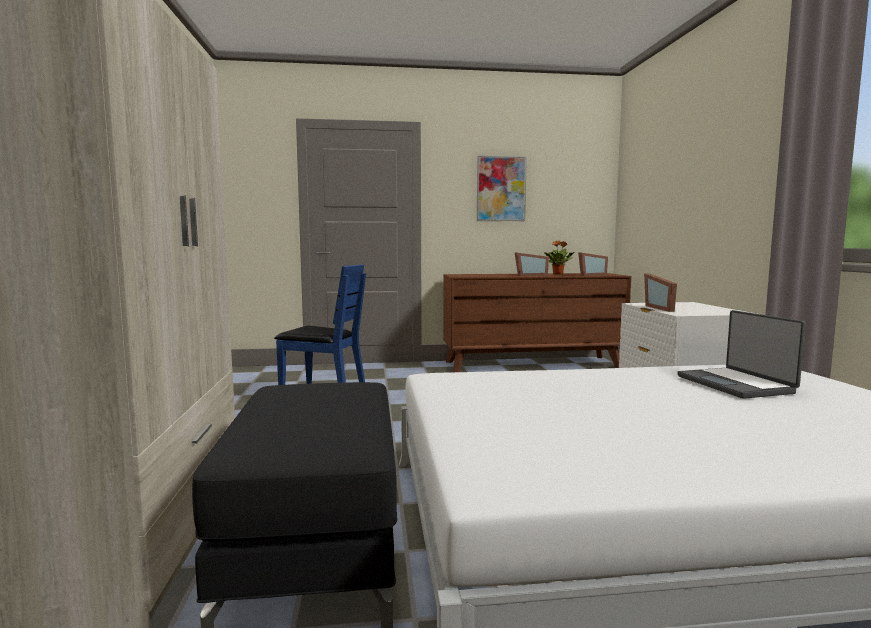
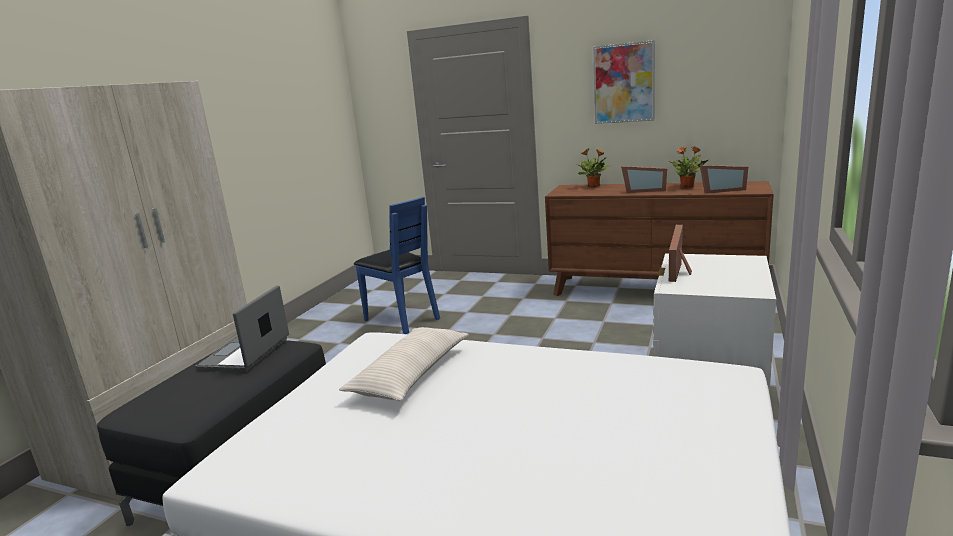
camera: 30 degrees right, 10 degrees up
laptop [677,310,806,399] -> laptop moved to [195,285,289,372]
none -> beige pillow [339,327,469,401]
none -> potted plant [577,148,610,187]

